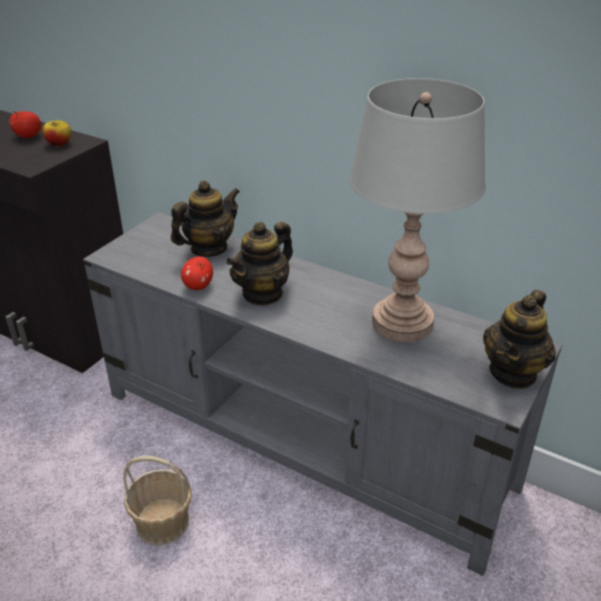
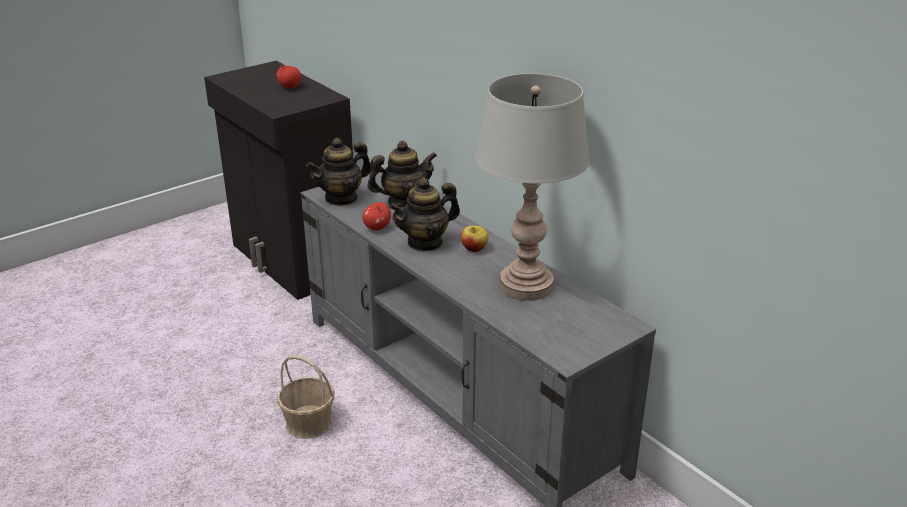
camera: 20 degrees right, 5 degrees down
apple [42,120,71,146] -> apple moved to [461,226,488,252]
teapot [483,290,556,389] -> teapot moved to [306,138,371,206]

